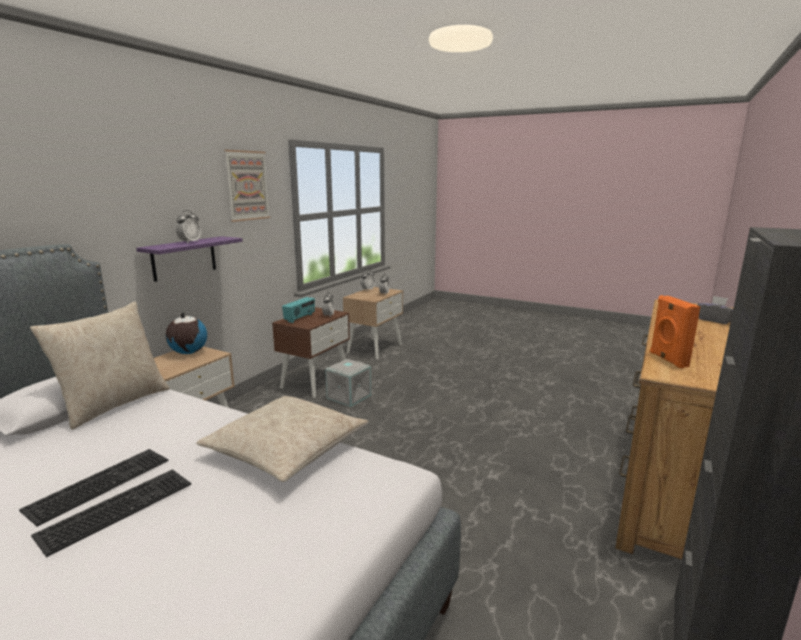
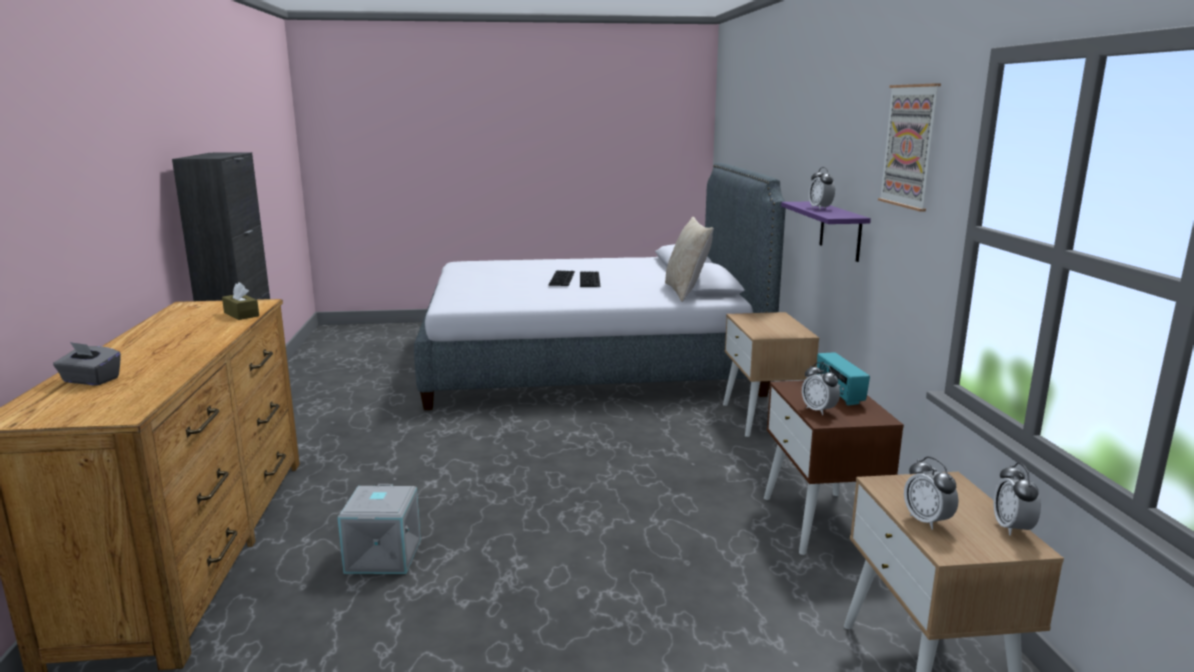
camera: 145 degrees right, 0 degrees up
globe [166,312,207,354] -> none
beige pillow [196,396,368,482] -> none
grey storage box [325,359,371,407] -> grey storage box moved to [337,484,421,574]
orange speaker [650,295,700,368] -> brown tissue box [222,282,259,320]

